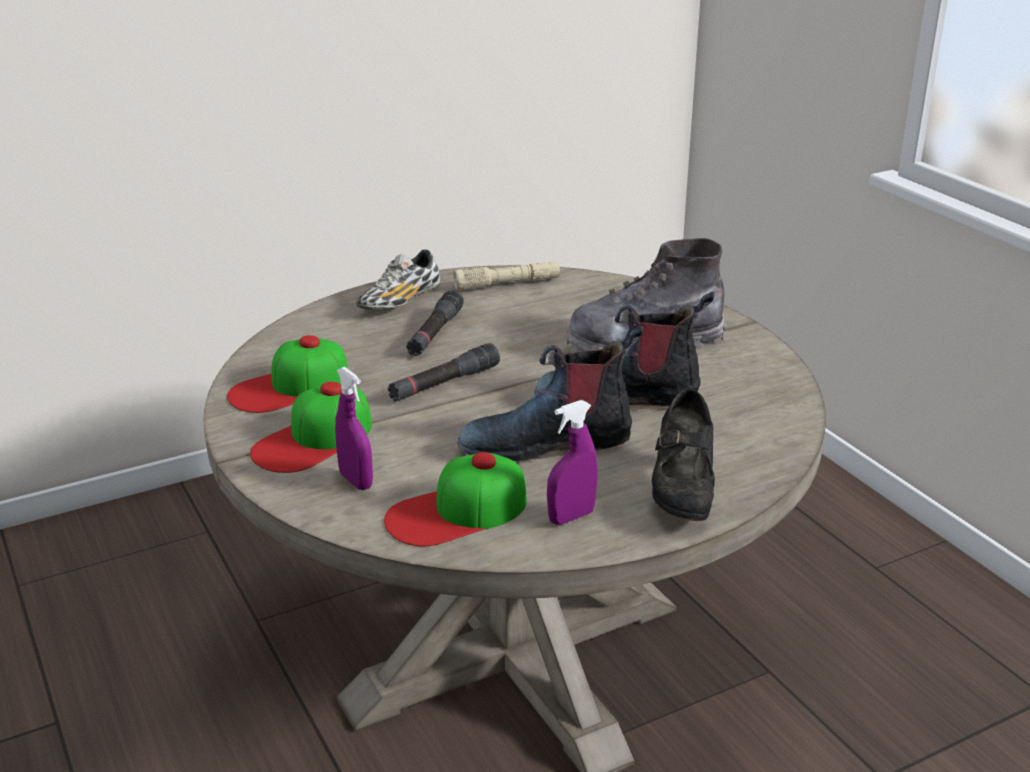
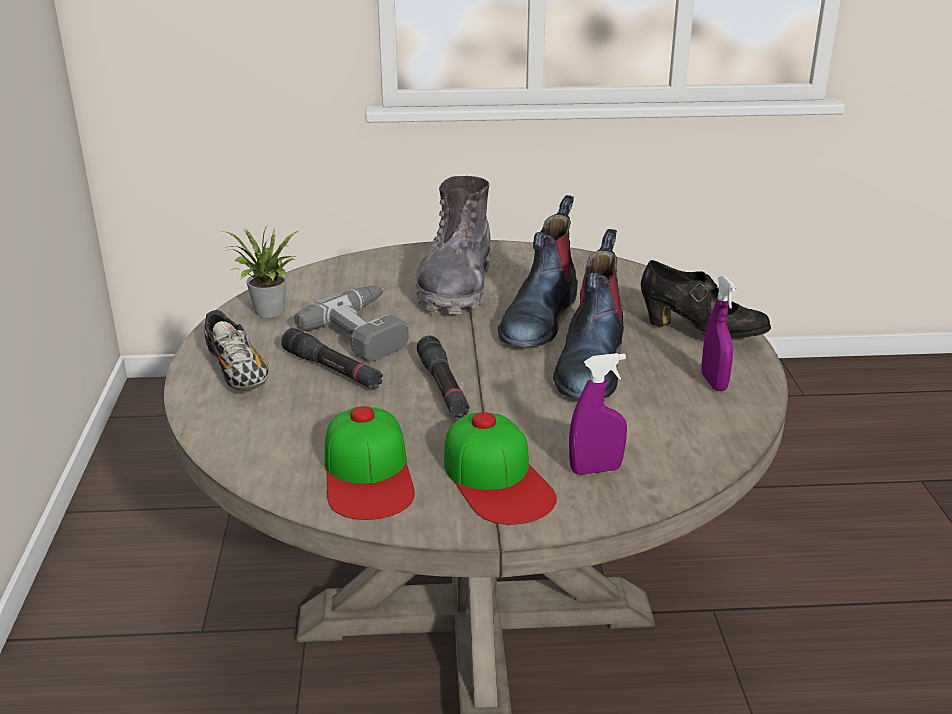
camera: 65 degrees left, 0 degrees up
cap [384,452,527,546] -> none
beige flashlight [453,261,560,290] -> potted plant [222,226,298,318]
none -> power drill [294,286,409,362]

